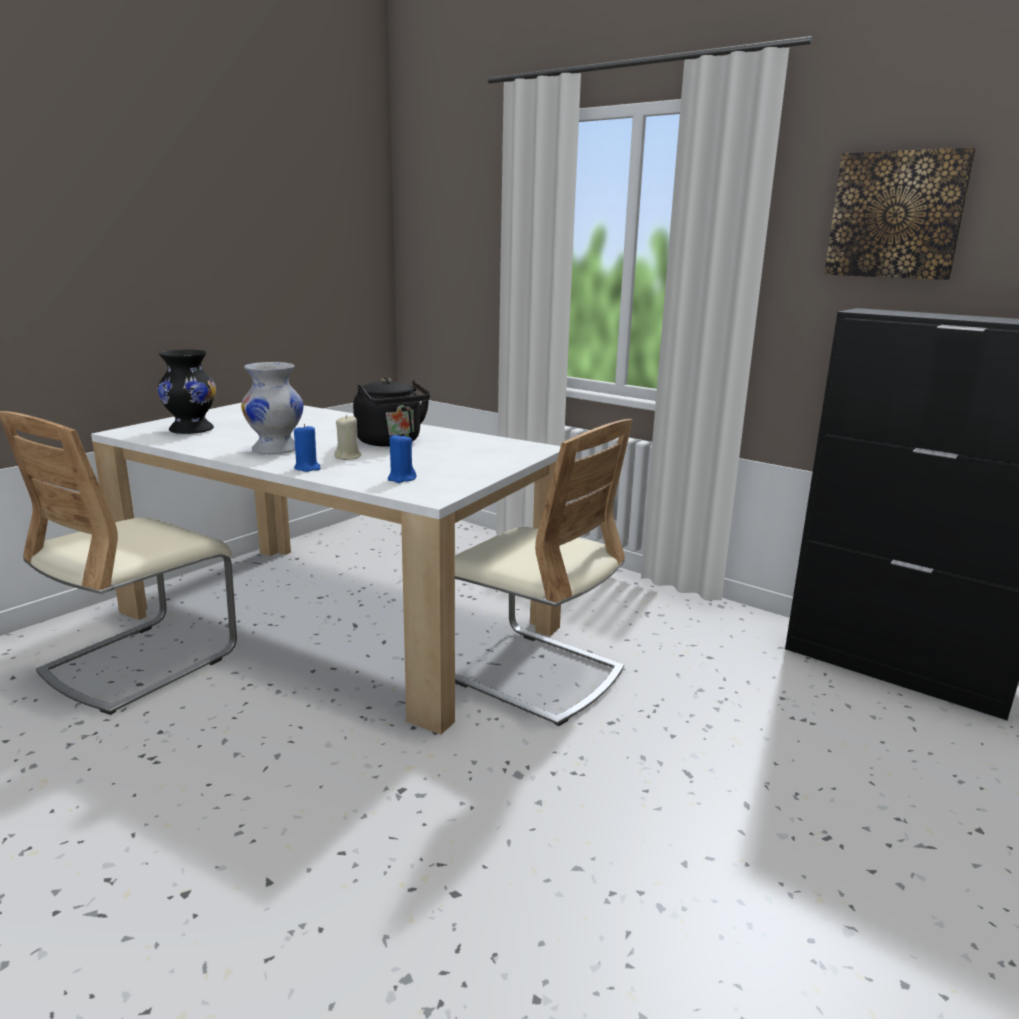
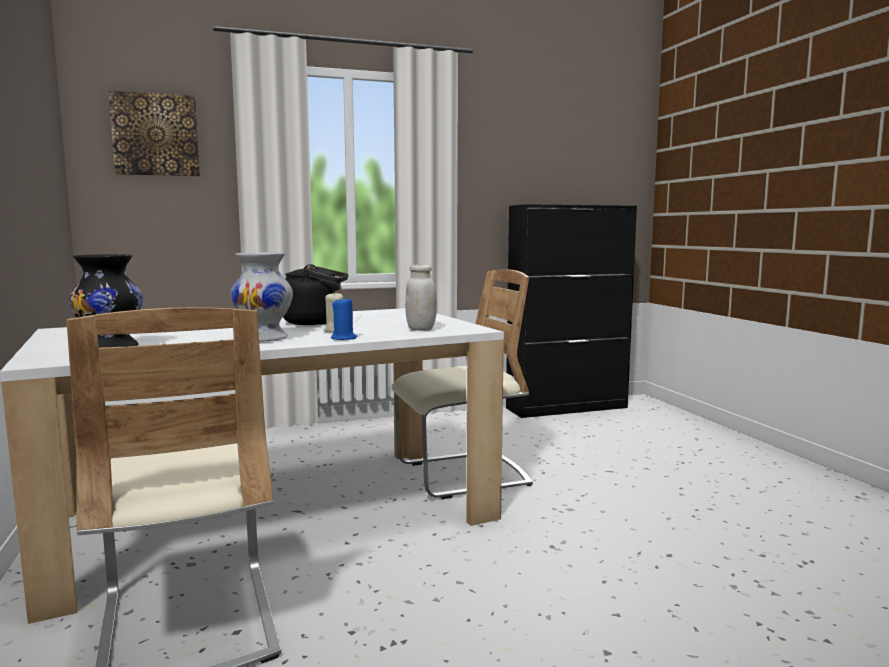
camera: 55 degrees left, 10 degrees down
blue candle [388,433,416,483] -> white jar [405,264,437,331]
picture [824,147,975,280] -> picture moved to [109,91,200,176]

